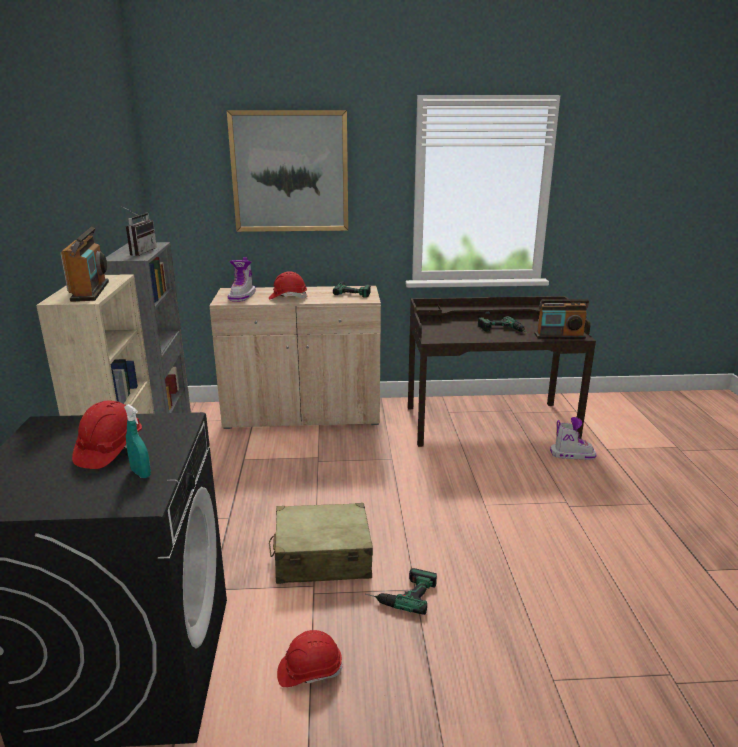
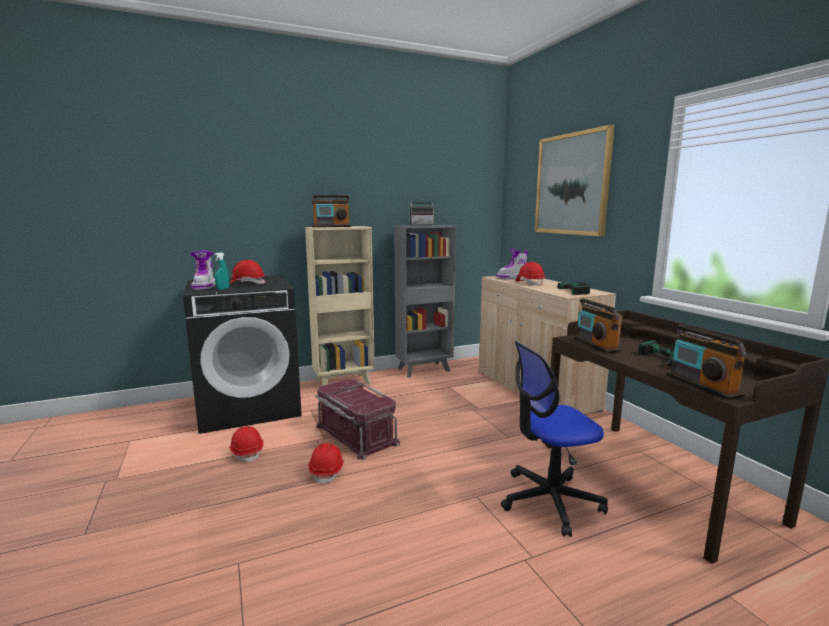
camera: 70 degrees right, 10 degrees down
beige suitcase [269,503,373,584] -> red storage box [315,379,400,460]
power drill [365,568,437,615] -> red hard hat [308,443,344,485]
boot [550,417,596,460] -> boot moved to [190,251,216,290]
none -> office chair [501,341,608,537]
none -> radio [574,298,622,353]

